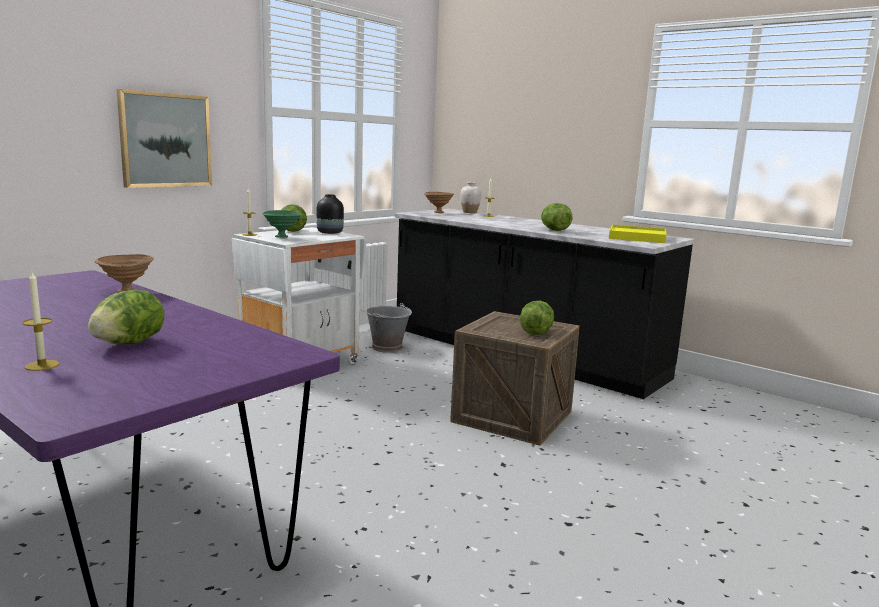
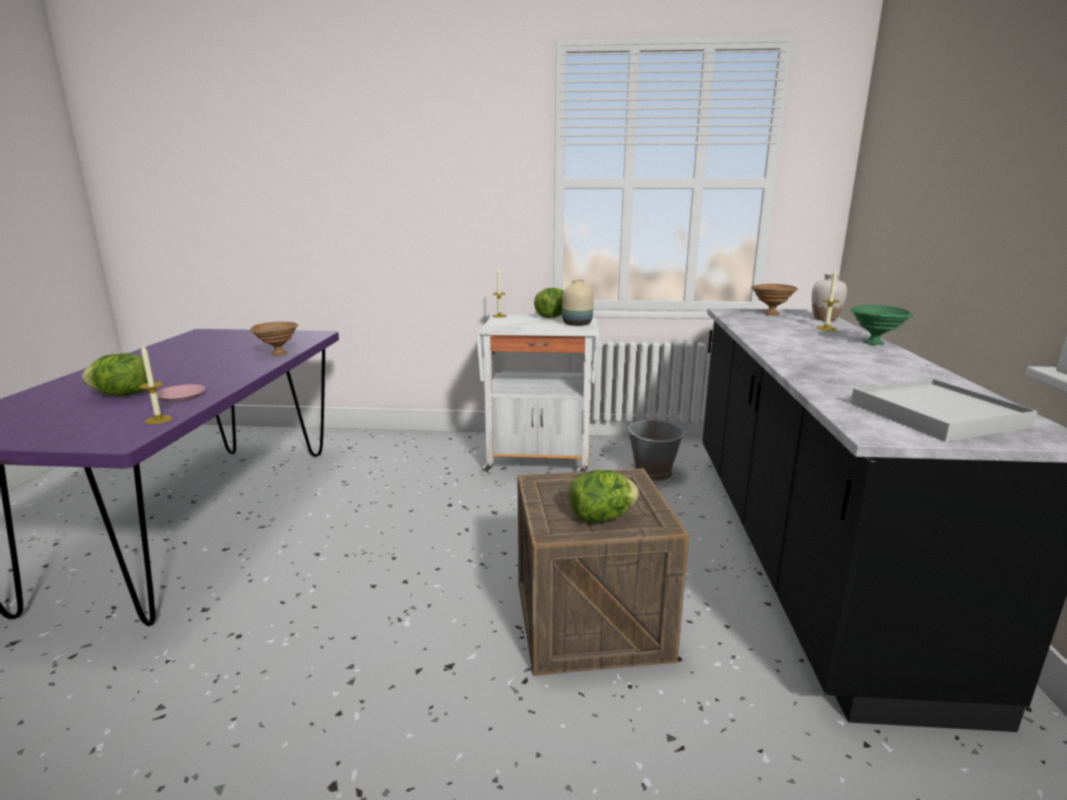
camera: 55 degrees right, 5 degrees up
candle [22,272,59,371] -> candle moved to [139,345,173,424]
picture [117,89,212,188] -> none
green bowl [262,210,302,238] -> green bowl moved to [850,305,913,345]
black vase [316,194,344,234] -> beige vase [562,280,594,326]
lettuce [541,203,573,231] -> none
yellow tray [609,225,667,243] -> white tray [851,379,1037,442]
none -> pink plate [157,384,206,402]

